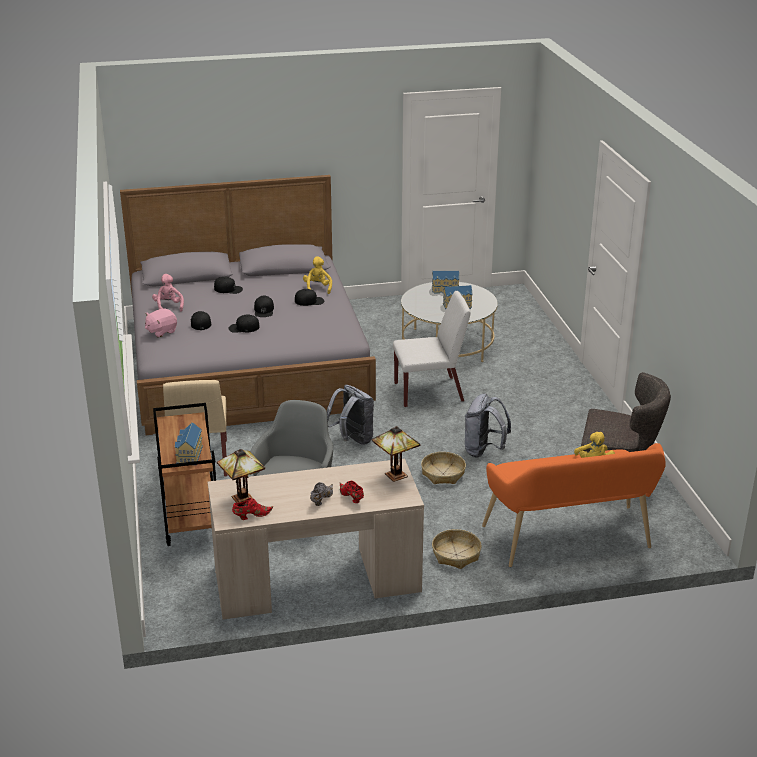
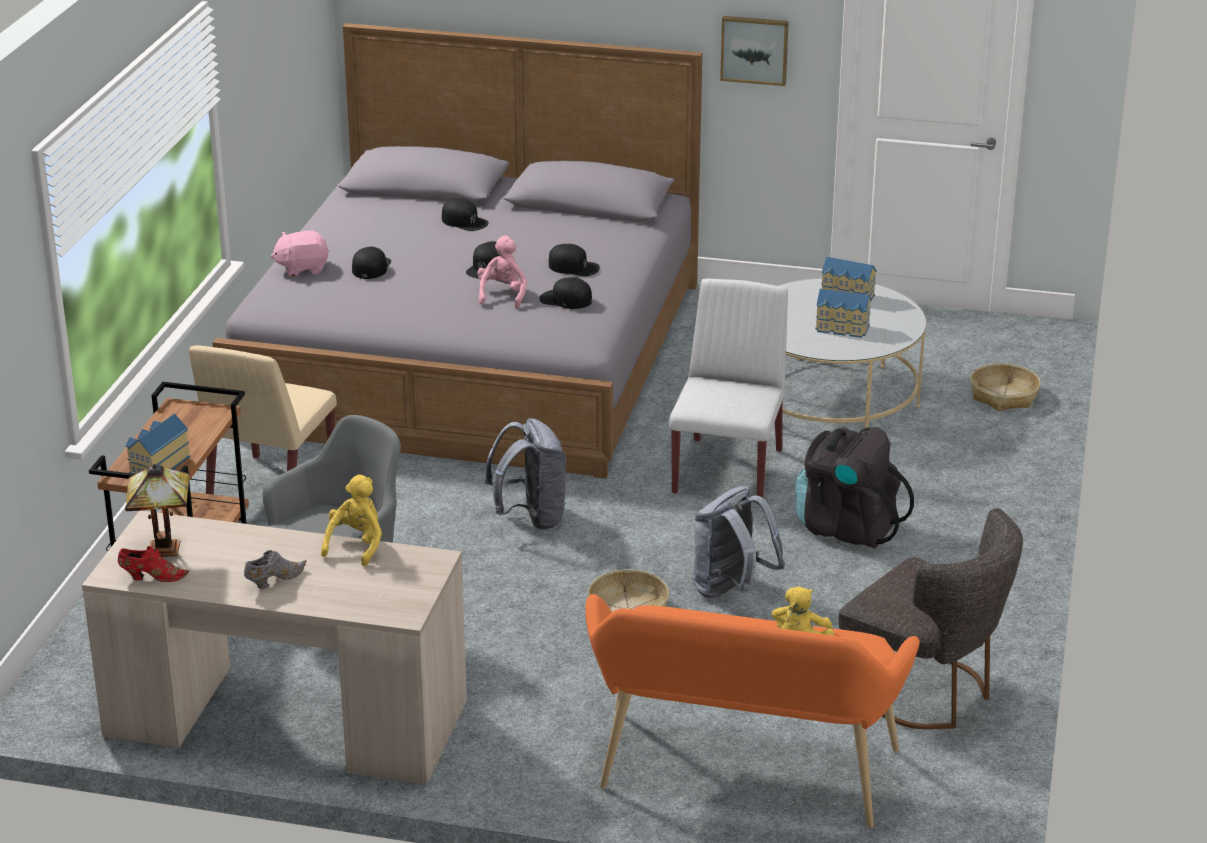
camera: 25 degrees right, 0 degrees up
pink plush toy [152,274,184,312] -> pink plush toy moved to [477,236,527,308]
black cap [229,314,260,333] -> black cap moved to [540,277,592,309]
yellow plush toy [303,256,332,294] -> yellow plush toy moved to [321,475,382,566]
red shoe [340,481,364,503] -> none
table lamp [372,426,421,482] -> none
white chair [393,291,470,407] -> white chair turned 90 degrees counterclockwise [669,279,788,505]
basket [432,529,482,569] -> basket moved to [970,363,1041,411]
none -> picture [720,16,789,86]
none -> black backpack [795,427,914,548]

